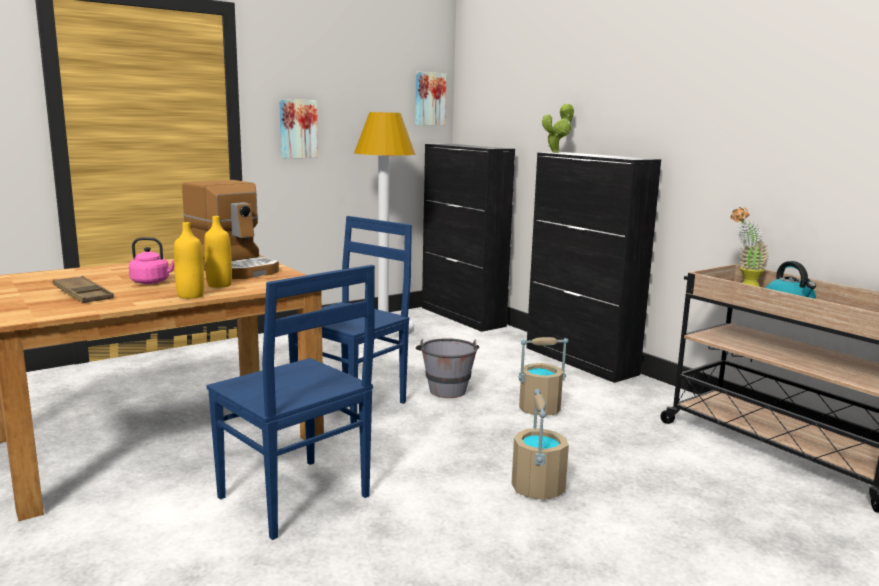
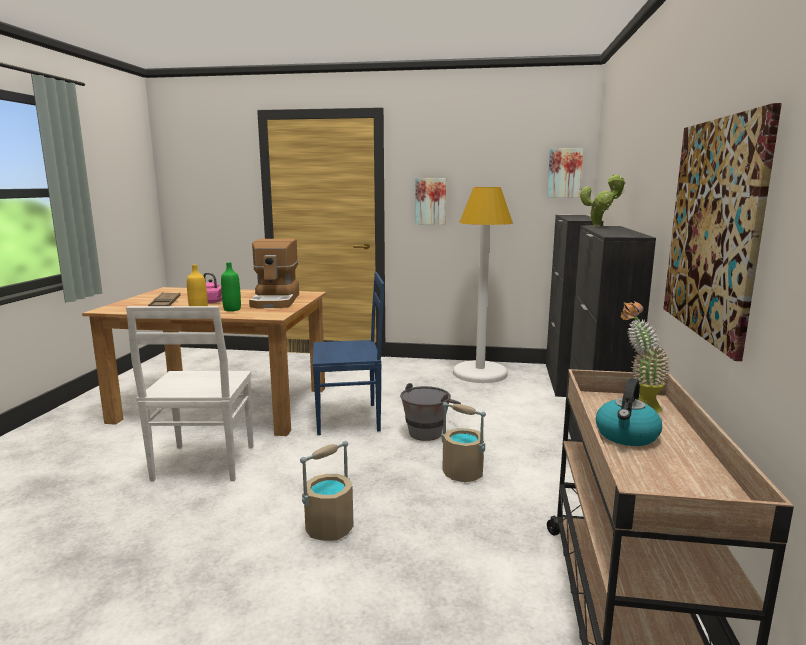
camera: 45 degrees right, 0 degrees up
yellow bottle [204,216,232,288] -> green bottle [221,262,241,311]
blue chair [207,265,375,540] -> white chair [126,306,254,481]
none -> picture [663,103,782,361]

